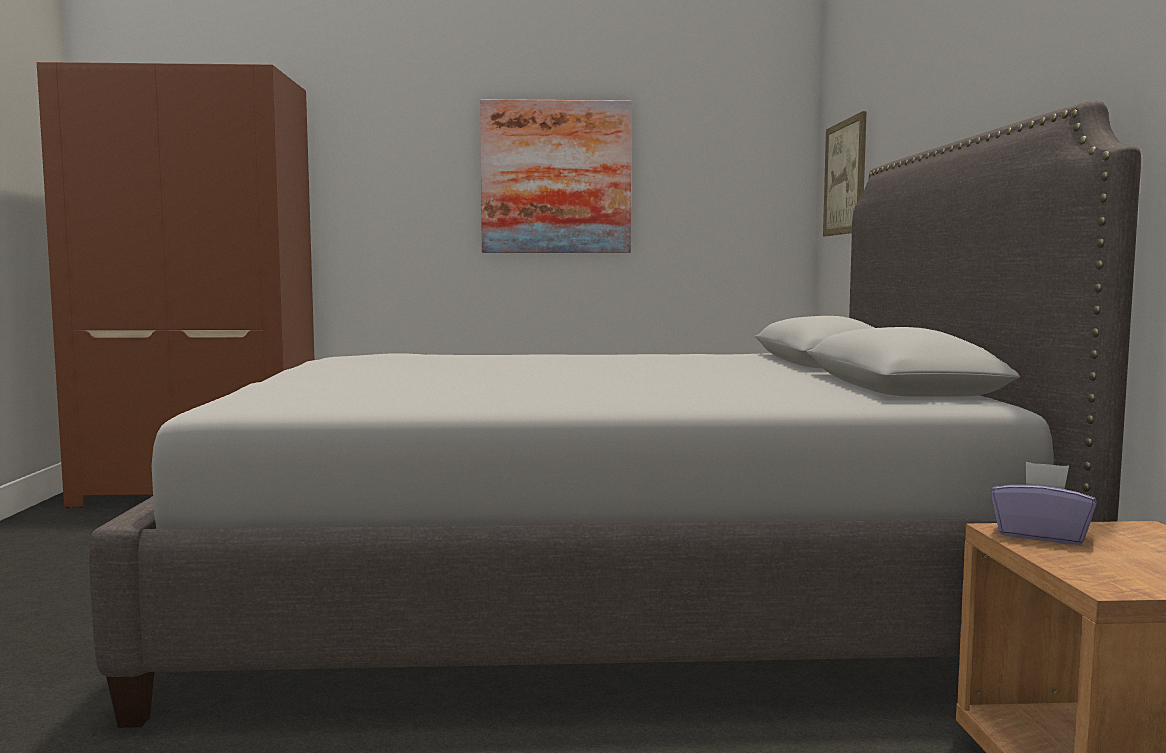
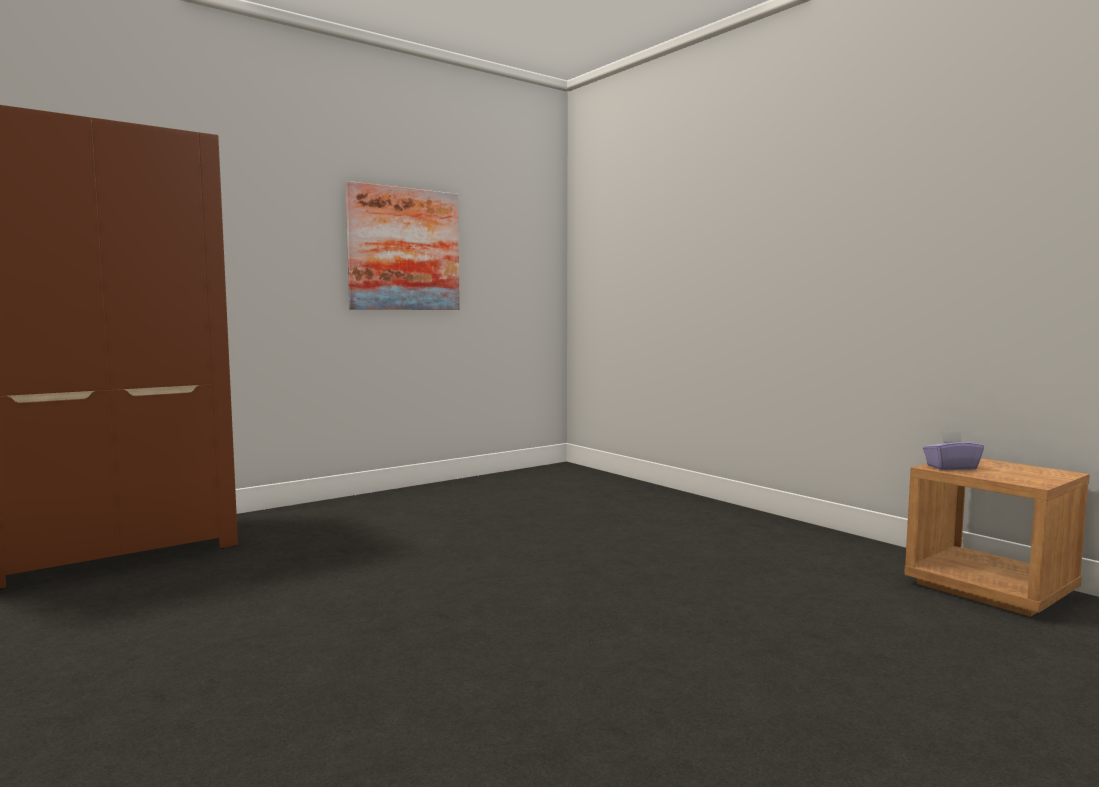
camera: 35 degrees left, 0 degrees up
grey bed [89,100,1141,728] -> none
picture [823,111,867,236] -> none

